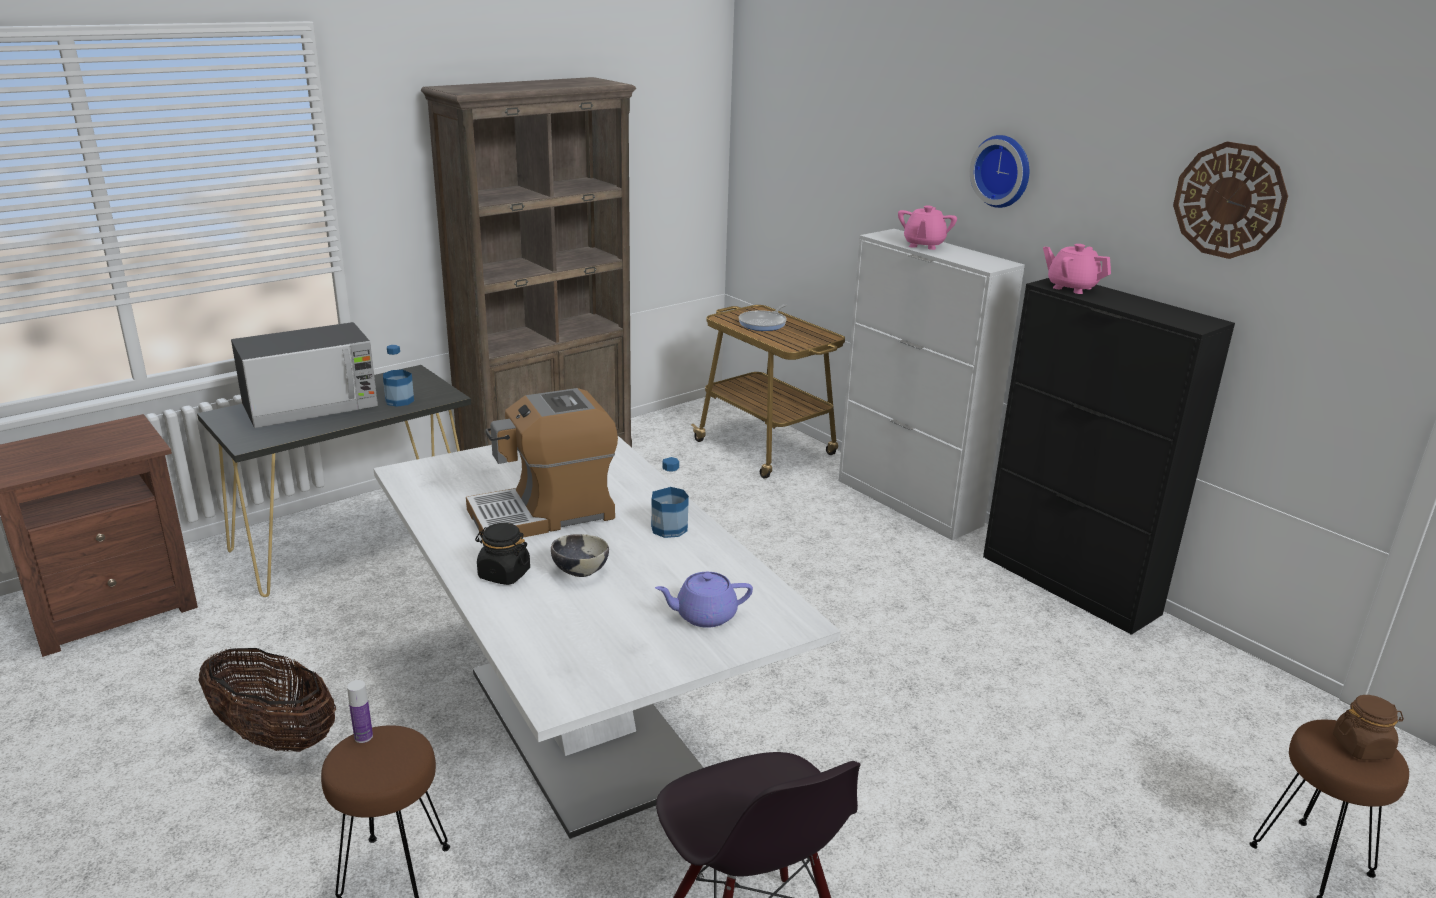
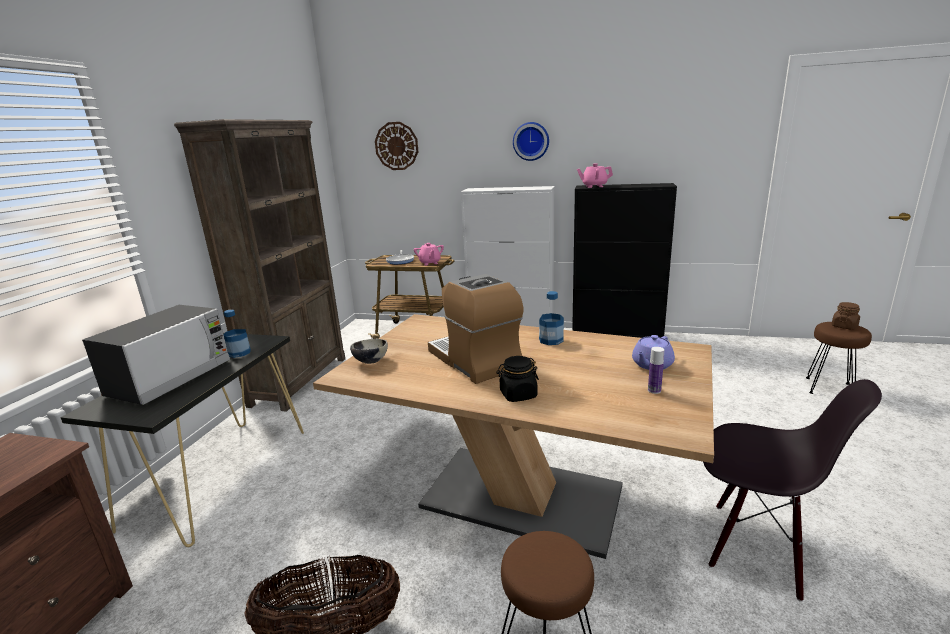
camera: 35 degrees left, 5 degrees down
bottle [347,680,373,743] -> bottle moved to [648,347,664,394]
white dining table [373,436,841,839] -> brown dining table [313,314,714,559]
coffee machine [466,388,618,538] -> coffee machine turned 120 degrees clockwise [428,274,523,384]
bowl [551,534,609,577] -> bowl moved to [350,339,388,364]
pink teapot [898,206,957,250] -> pink teapot moved to [414,243,444,266]
wall clock [1173,142,1288,259] -> wall clock moved to [375,122,418,170]

